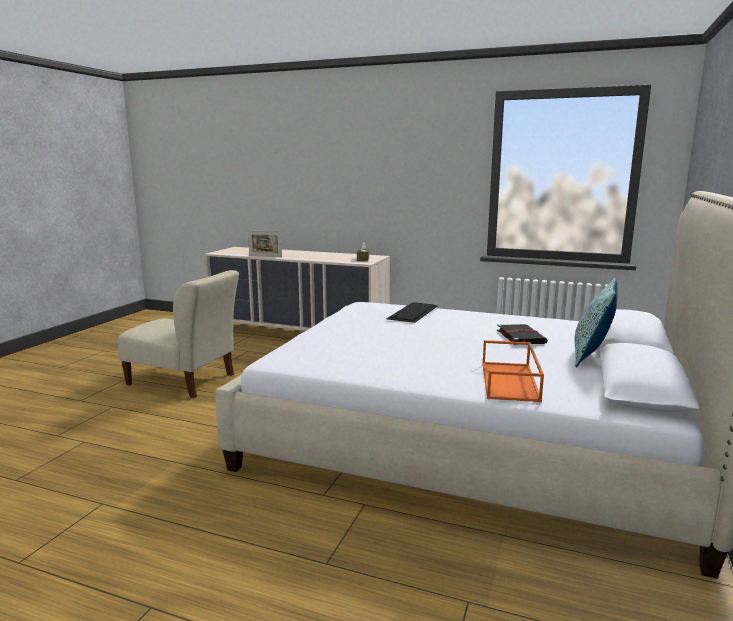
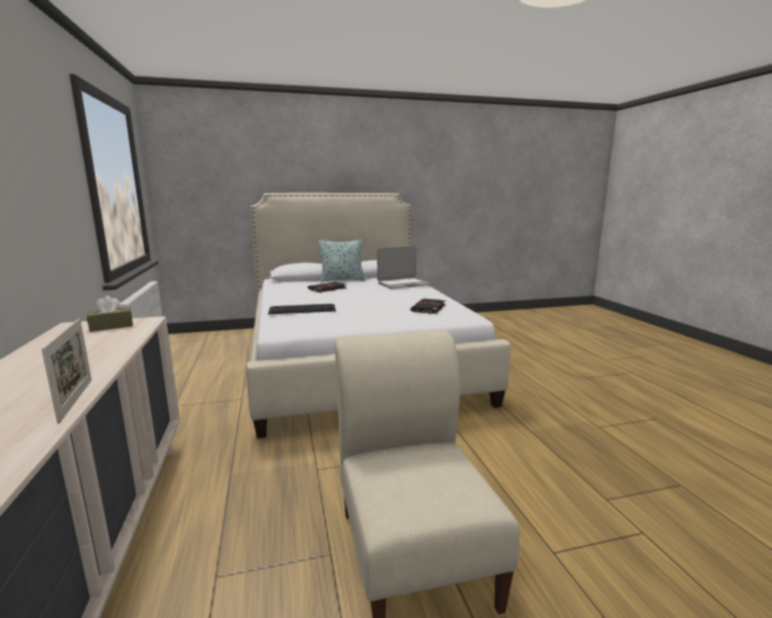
camera: 125 degrees left, 0 degrees up
orange tray [482,340,544,402] -> laptop [377,246,432,289]
none -> black book [410,299,446,315]

